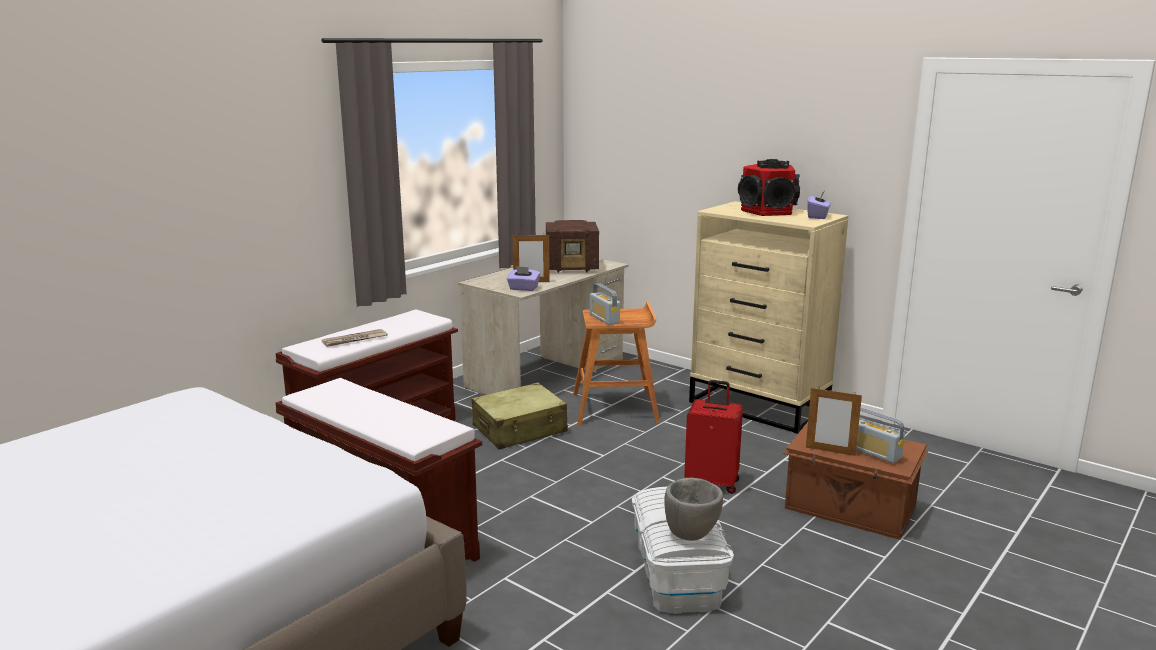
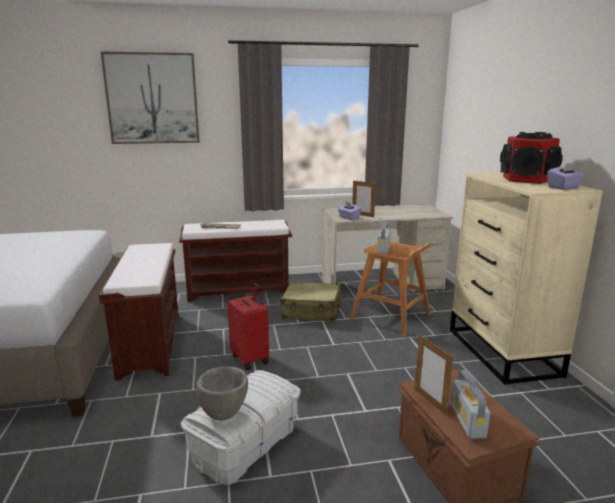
camera: 40 degrees right, 0 degrees up
radio [546,220,599,273] -> none
red suitcase [684,380,743,494] -> red suitcase moved to [227,283,269,370]
none -> picture [100,51,200,144]

